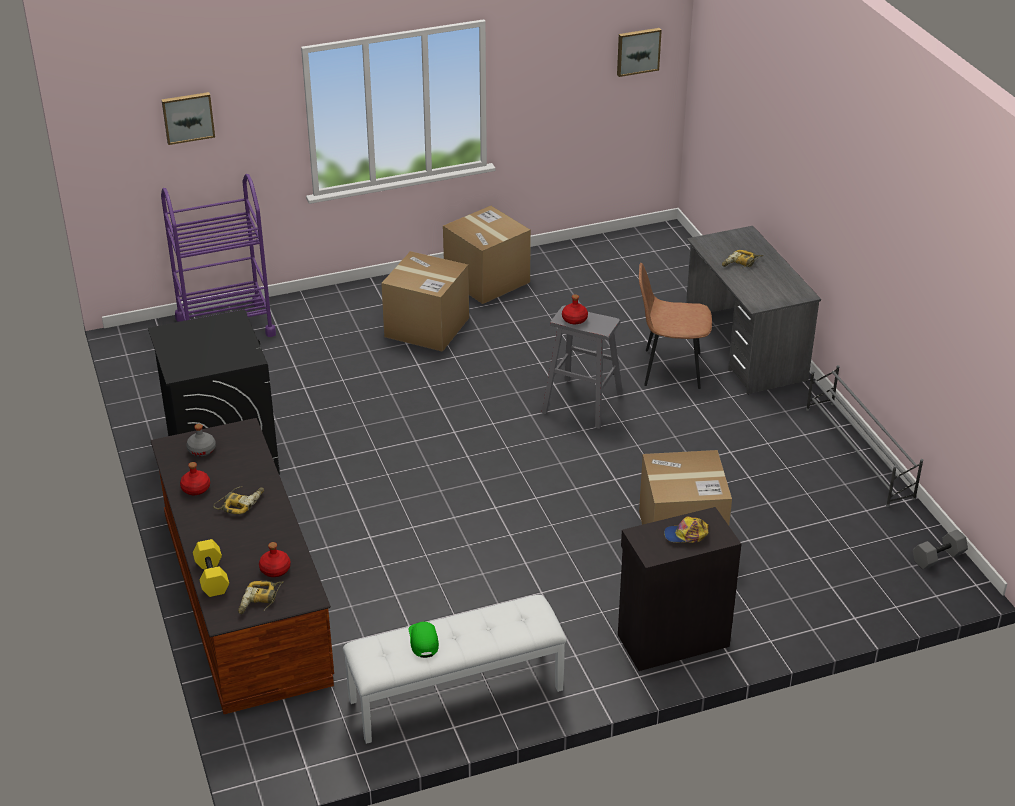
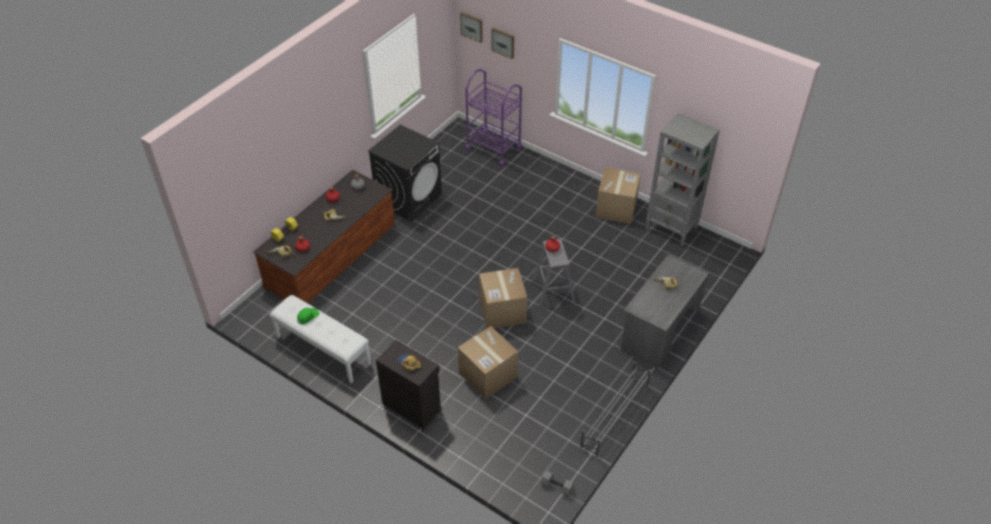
camera: 55 degrees right, 10 degrees up
cardboard box [381,251,469,352] -> cardboard box moved to [479,268,527,328]
picture [617,28,662,77] -> picture moved to [460,12,483,43]
brown chair [639,262,712,389] -> none
none -> grey bookcase [645,113,720,246]

